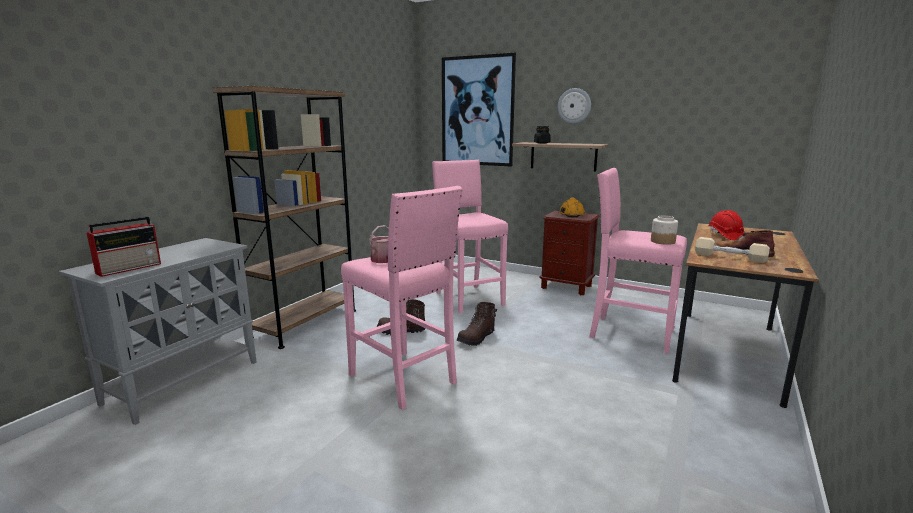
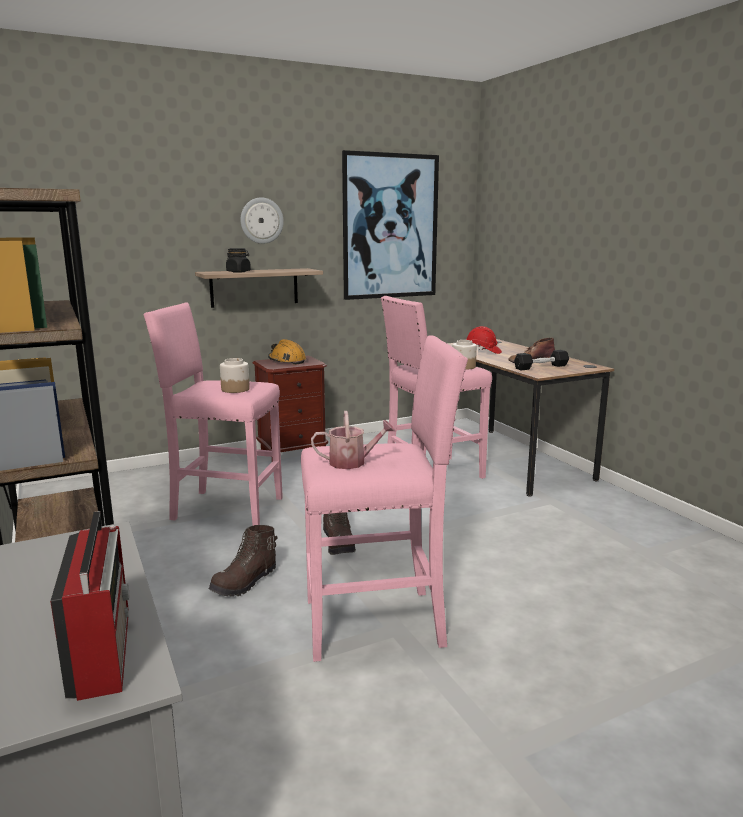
camera: 55 degrees left, 0 degrees up
picture [442,52,516,166] -> picture moved to [342,150,439,300]
beige dumbbell [695,237,770,263] -> black dumbbell [514,350,569,370]
none -> jar [220,358,250,393]

